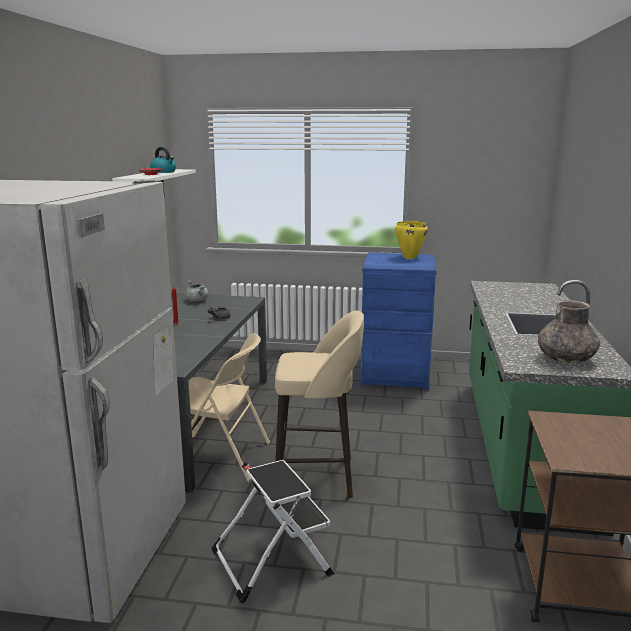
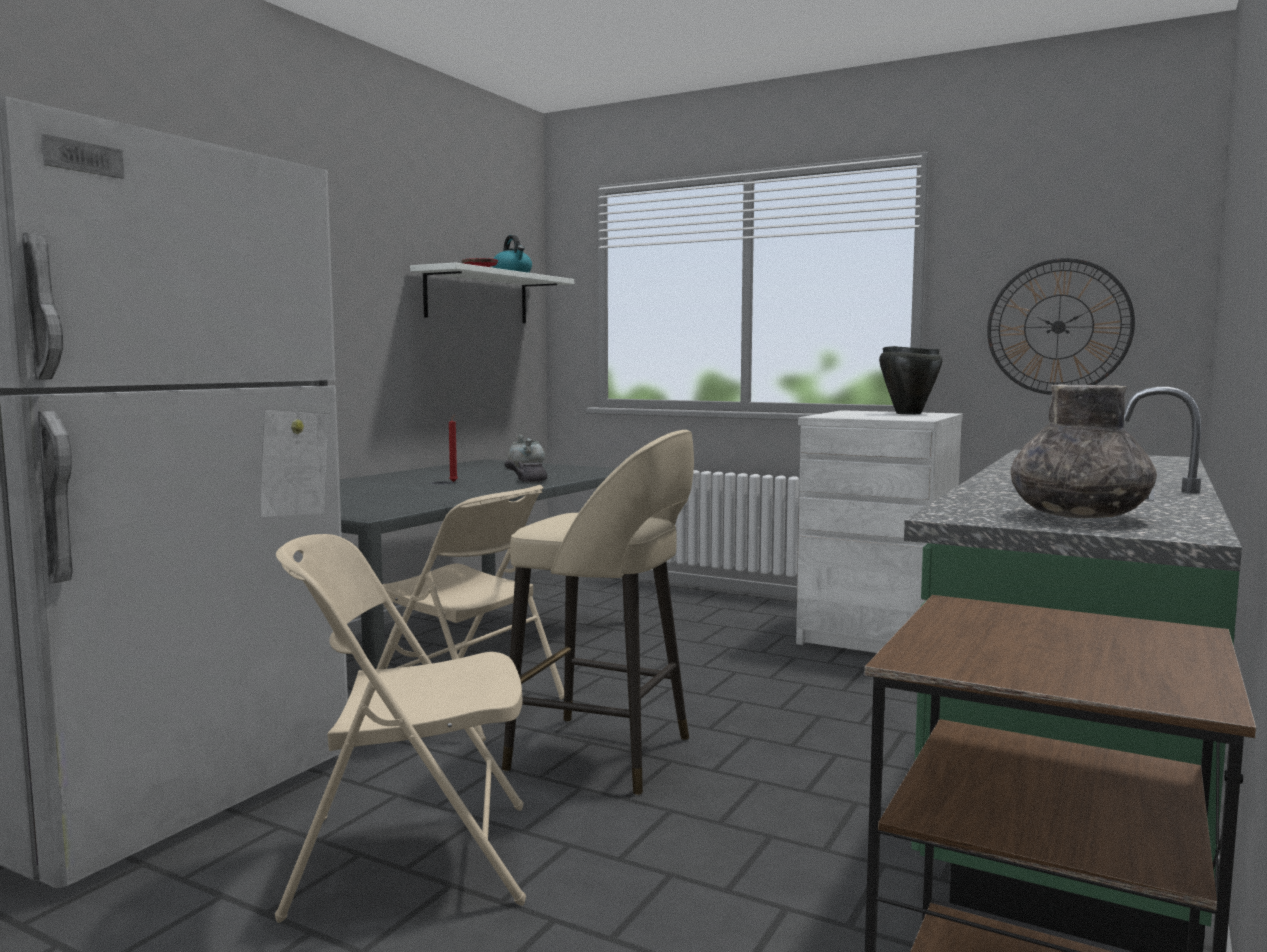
camera: 20 degrees right, 10 degrees down
step ladder [211,460,335,603] -> beige chair [275,534,526,923]
blue dresser [360,253,436,390] -> white dresser [796,410,963,653]
yellow cooking pot [395,221,428,259] -> black cooking pot [879,346,942,414]
none -> wall clock [987,258,1135,395]

